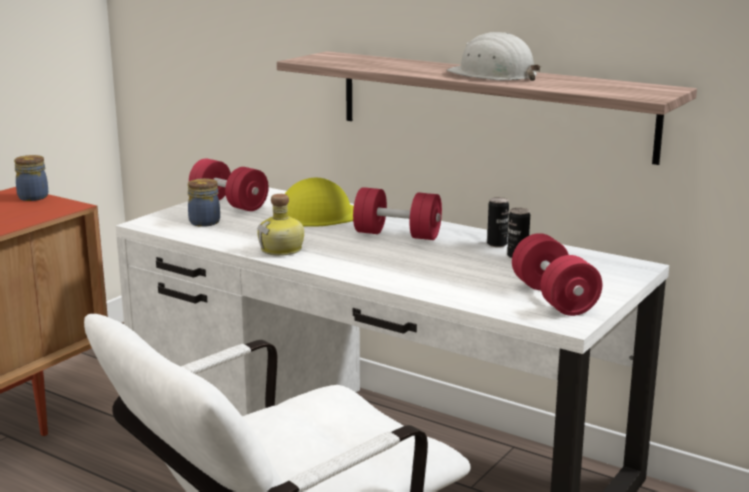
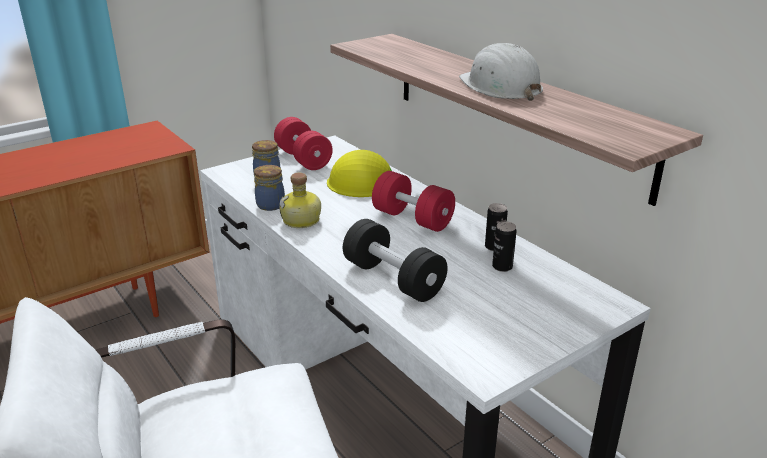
camera: 20 degrees right, 10 degrees up
jar [14,155,48,201] -> jar moved to [254,165,285,211]
red dumbbell [512,233,602,316] -> none
none -> black dumbbell [343,219,448,302]

